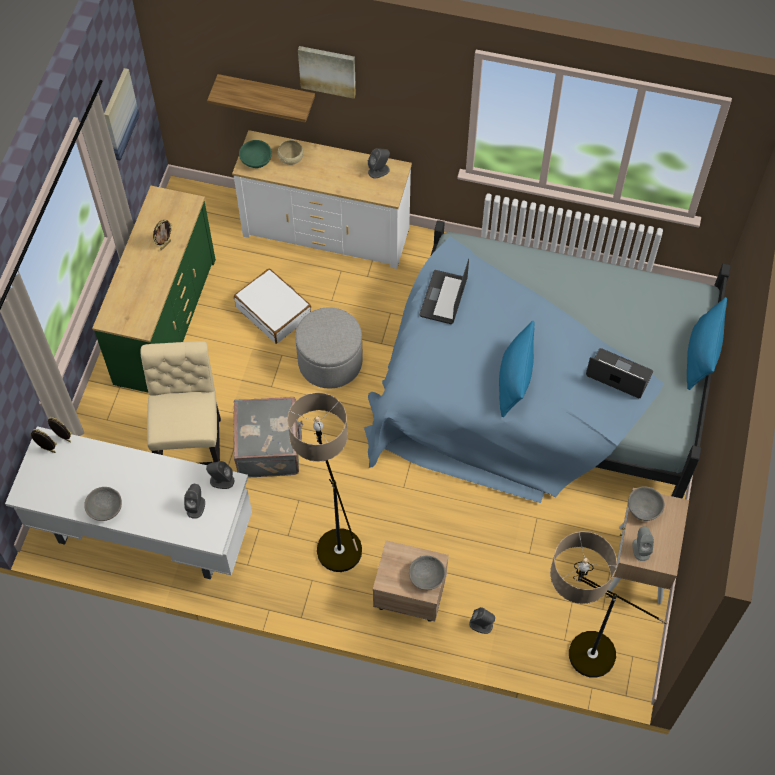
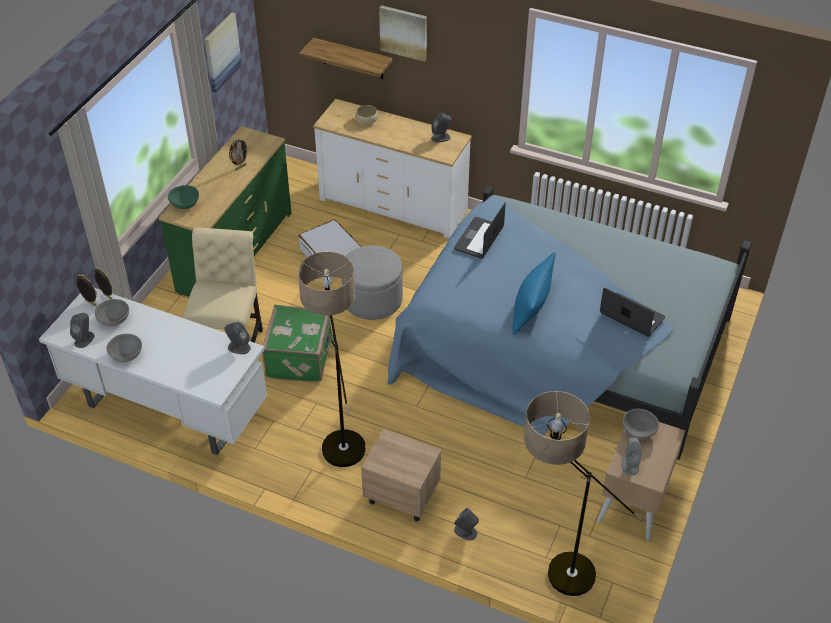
camera: 10 degrees right, 15 degrees down
grey speaker [184,484,205,519] -> grey speaker moved to [70,313,94,348]
grey suitcase [234,397,303,478] -> green suitcase [262,305,334,382]
green bowl [239,140,272,168] -> green bowl moved to [168,185,199,209]
grey bowl [409,556,446,590] -> grey bowl moved to [95,299,129,326]
blue pillow [687,297,727,390] -> none

